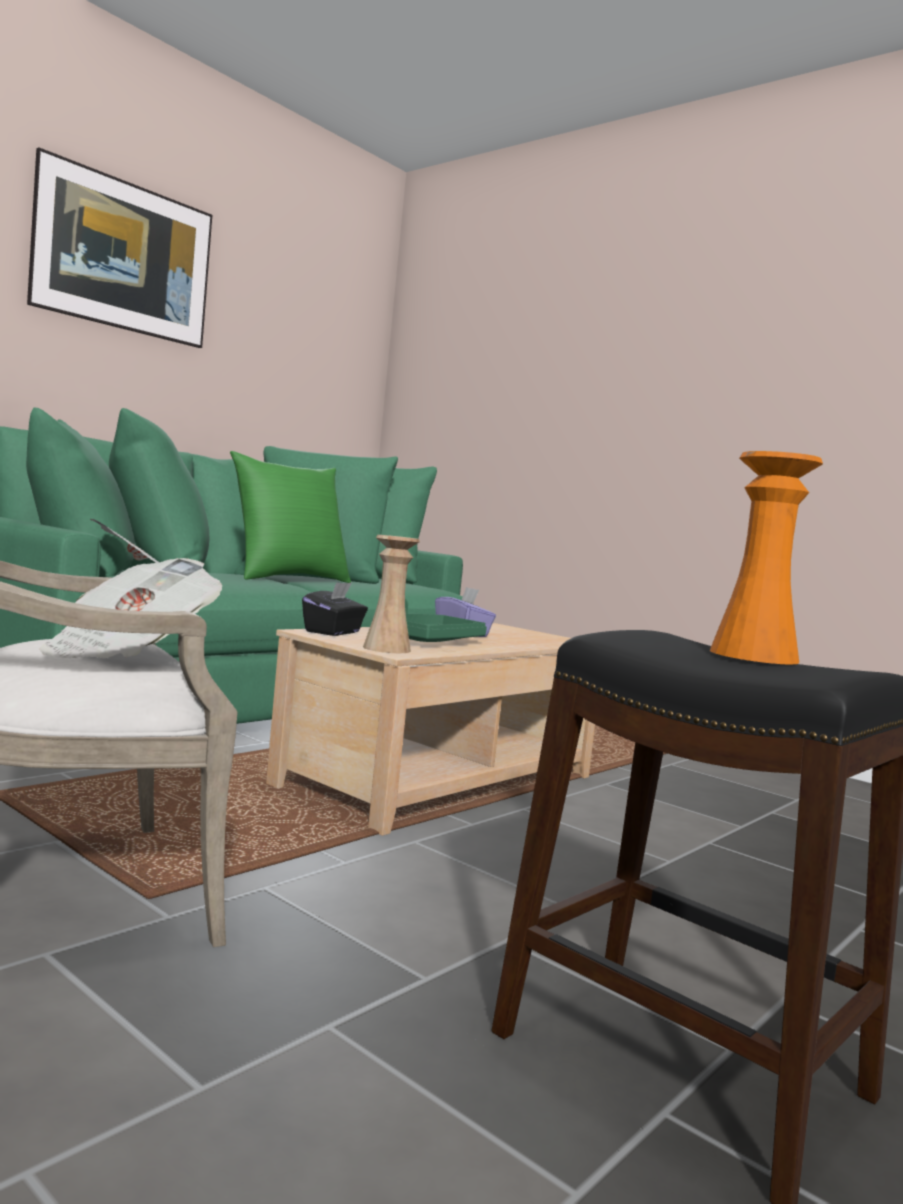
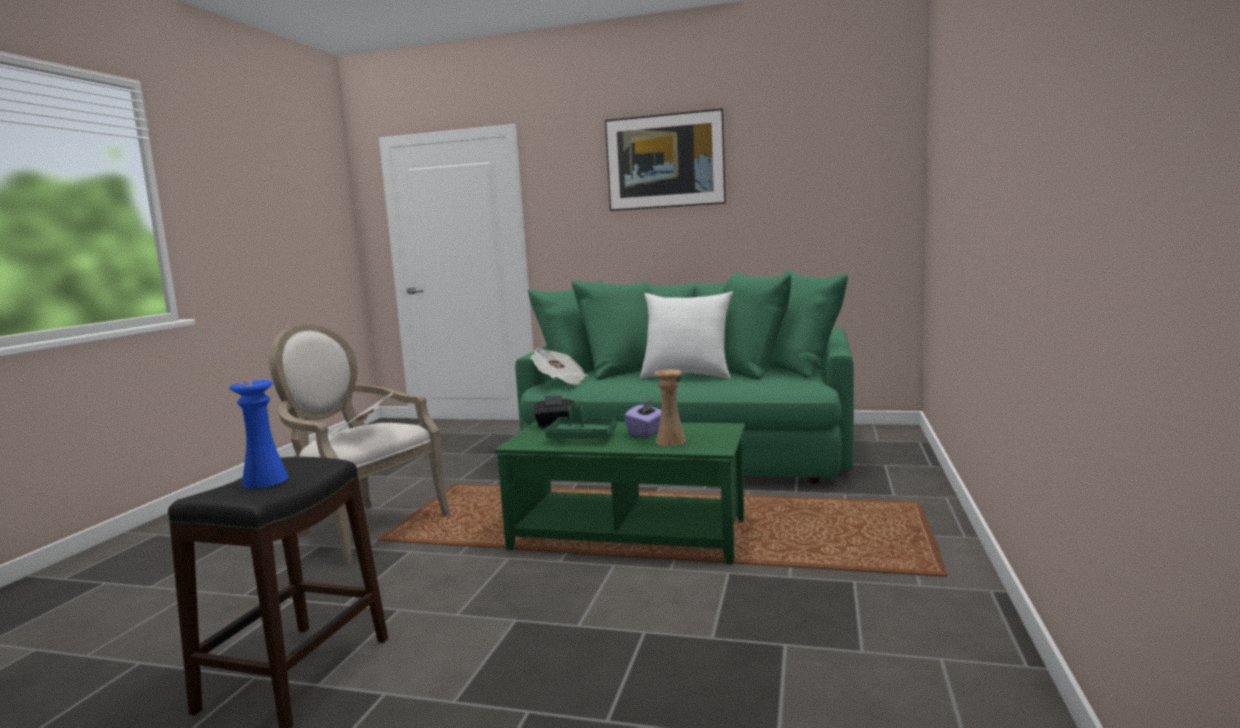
camera: 65 degrees right, 5 degrees up
green pillow [230,451,351,583] -> white pillow [640,291,733,379]
beige coffee table [266,623,595,836] -> green coffee table [495,420,745,564]
beige vase [363,535,420,653] -> beige vase moved to [654,370,686,446]
orange vase [710,451,823,665] -> blue vase [230,380,289,488]

